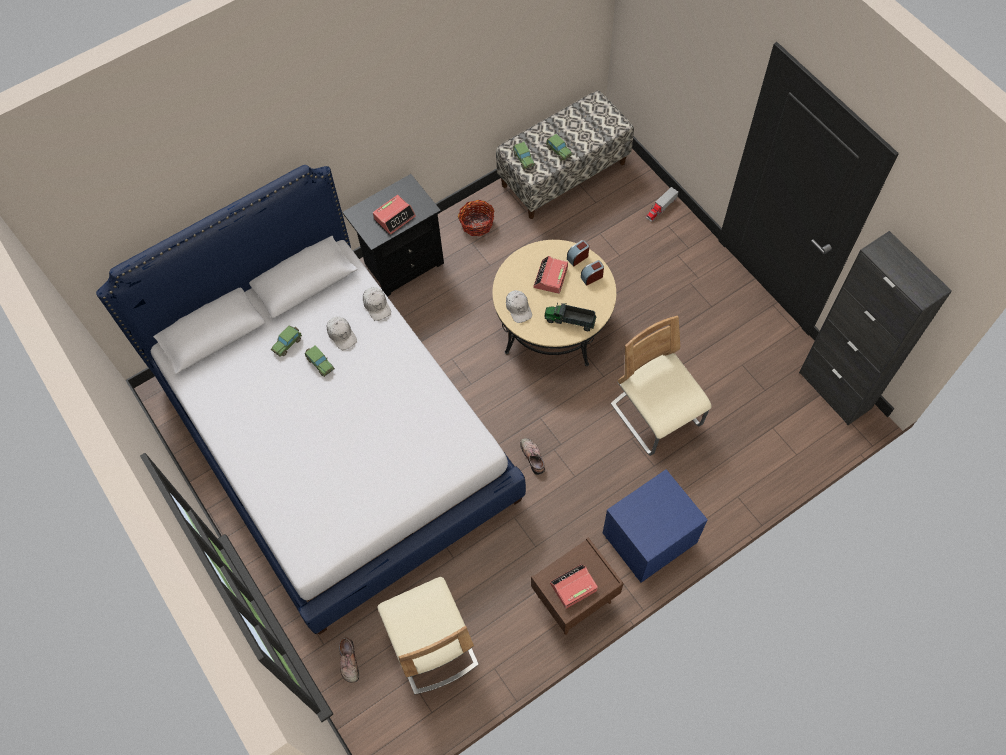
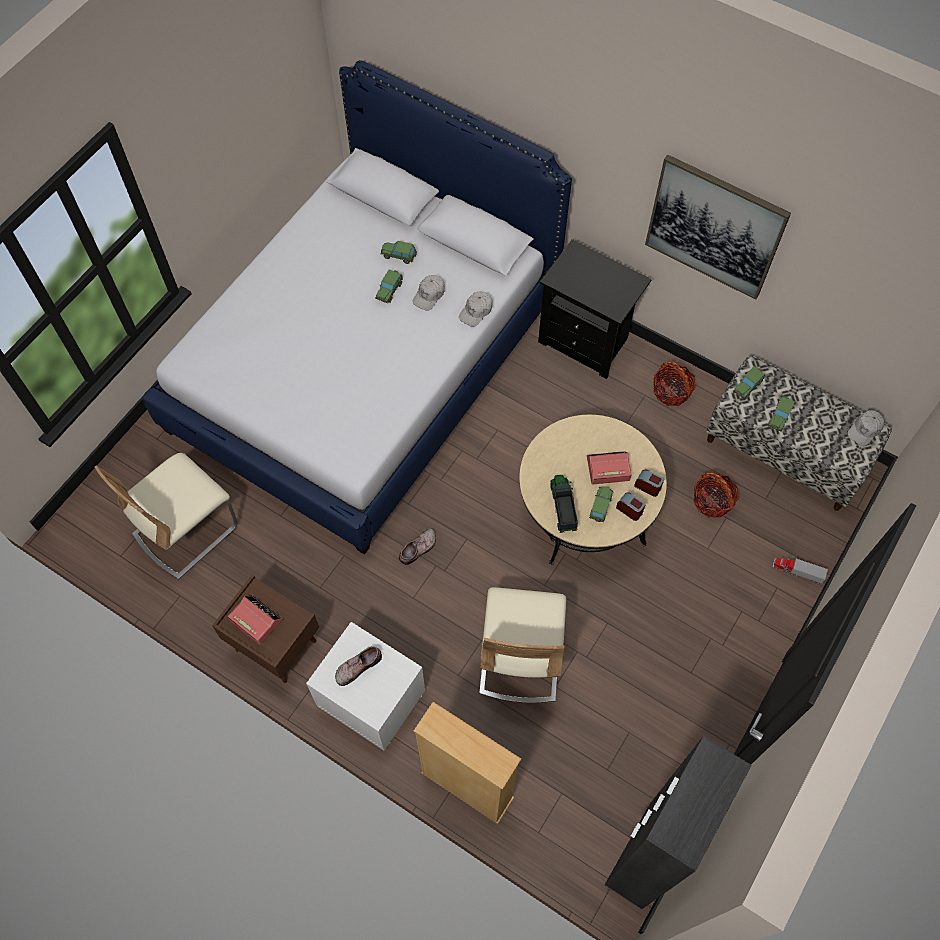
camera: 65 degrees right, 0 degrees up
shoe [339,637,359,683] -> shoe moved to [335,646,382,686]
alarm clock [373,195,416,235] -> none
white cap [506,290,532,323] -> white cap moved to [847,410,884,446]
blue nightstand [603,469,708,583] -> white nightstand [306,622,425,751]
beige chair [611,316,712,456] -> beige chair turned 150 degrees clockwise [479,587,566,703]
none -> beige bookcase [414,702,521,824]
none -> toy car [589,486,613,522]
none -> picture [645,154,791,300]
none -> basket [694,472,739,517]

